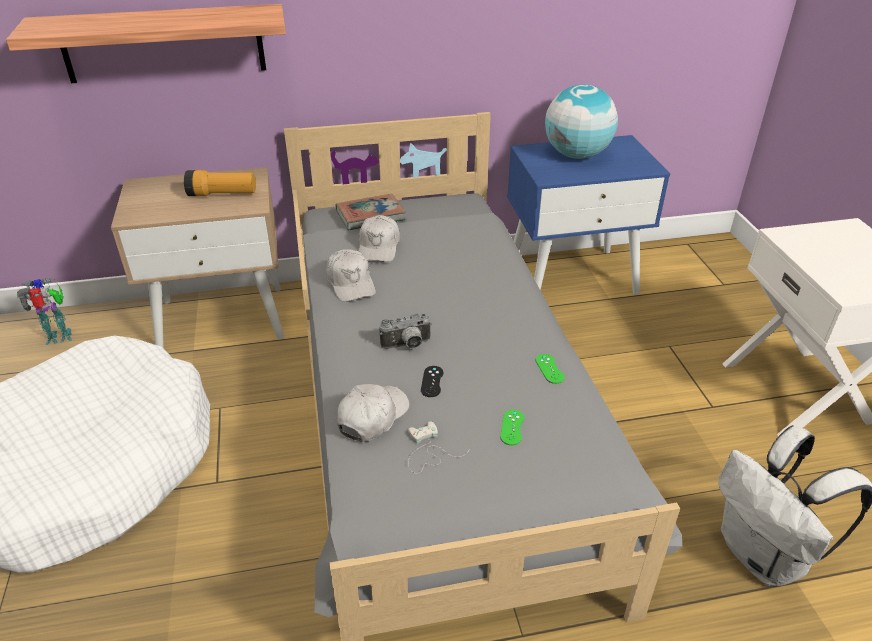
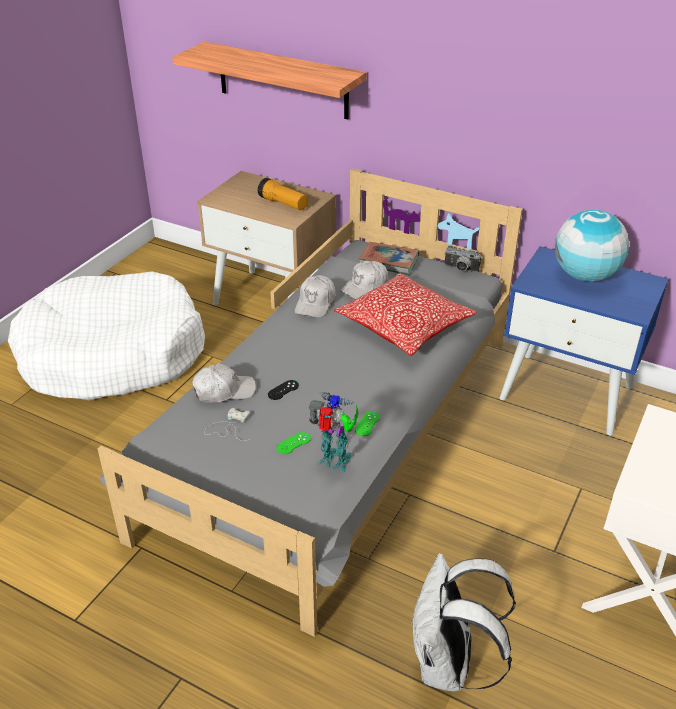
camera: 40 degrees right, 0 degrees up
toy robot [17,278,72,345] -> toy robot moved to [308,392,358,472]
camera [380,314,432,349] -> camera moved to [445,245,481,272]
none -> pillow [334,273,477,356]

